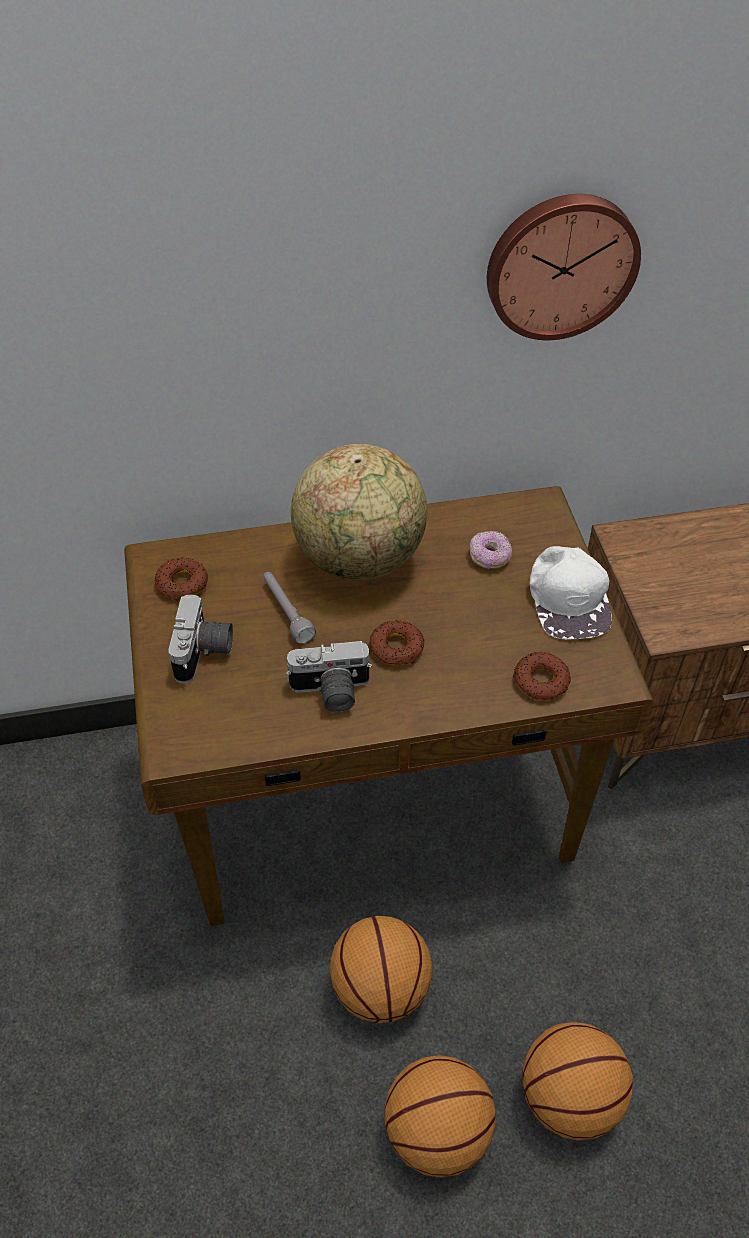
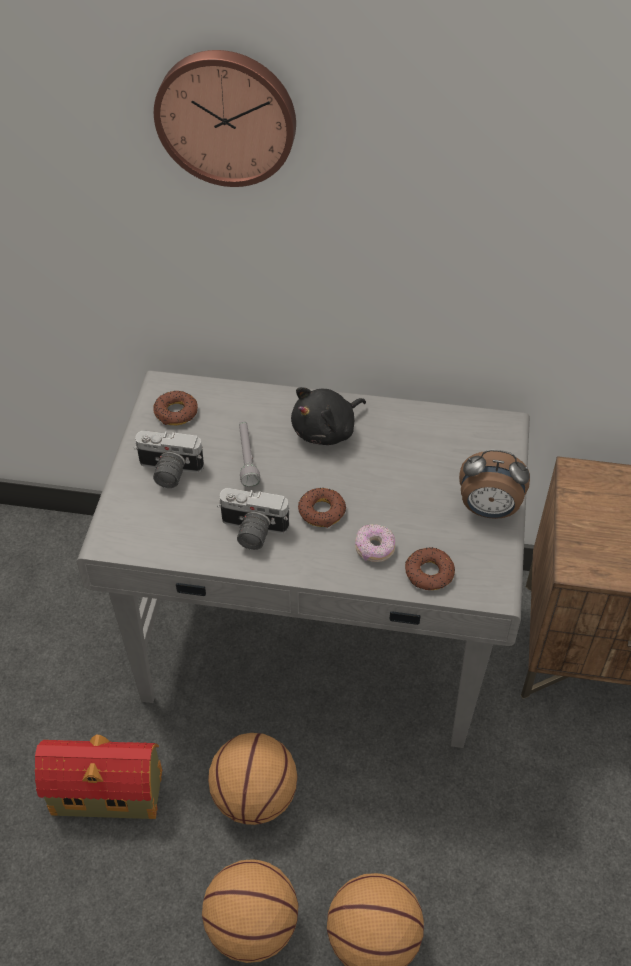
camera: 20 degrees right, 0 degrees up
brown desk [124,486,654,926] -> grey desk [77,371,530,748]
camera [168,595,233,684] -> camera turned 75 degrees clockwise [134,431,204,488]
globe [291,444,427,581] -> black plush toy [291,387,366,445]
donut [470,531,512,569] -> donut moved to [355,524,395,562]
wall clock [487,194,641,340] -> wall clock moved to [154,50,296,187]
white cap [530,546,612,639] -> alarm clock [459,449,530,519]
none -> toy house [35,735,162,819]

